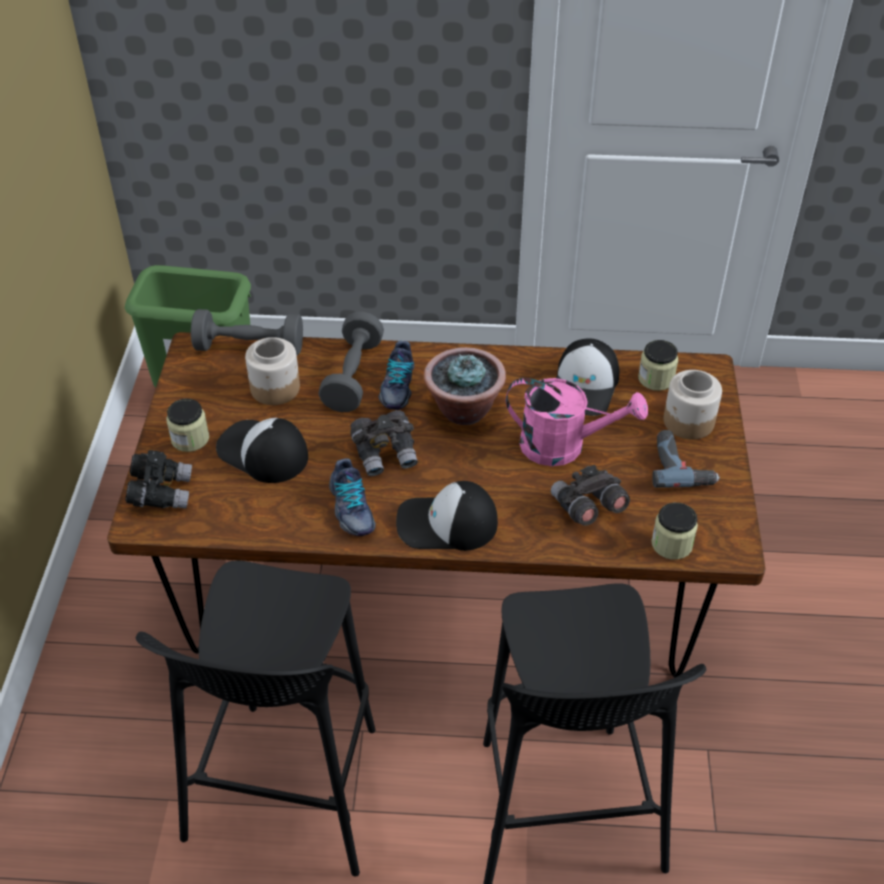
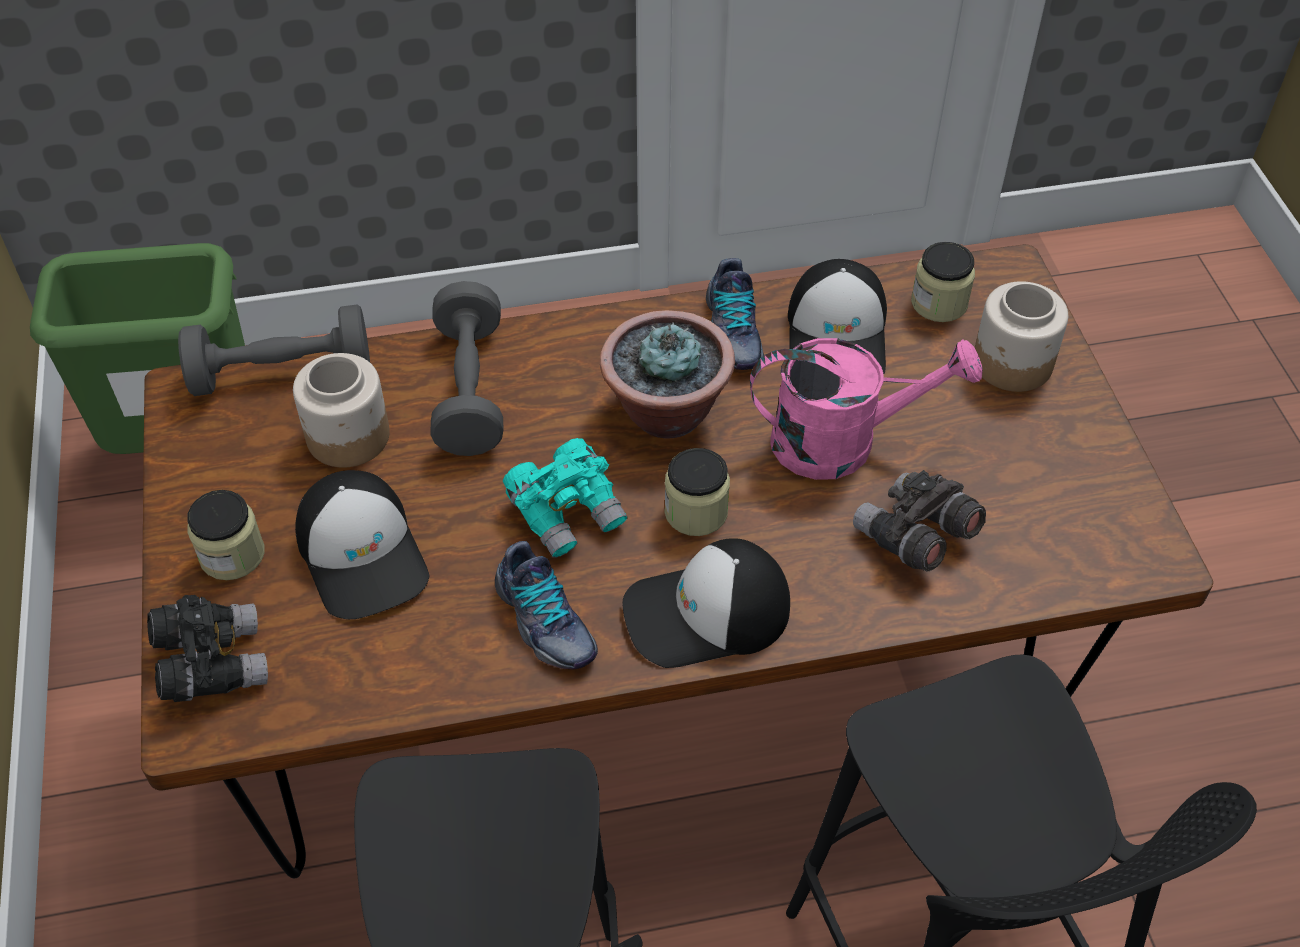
camera: 15 degrees left, 5 degrees up
cap [216,418,308,483] -> cap turned 135 degrees counterclockwise [295,470,430,619]
grey binoculars [350,410,418,476] -> turquoise binoculars [503,438,627,558]
shoe [378,341,414,410] -> shoe moved to [706,258,764,370]
jar [651,503,698,560] -> jar moved to [664,448,730,536]
power drill [652,430,720,488] -> none

